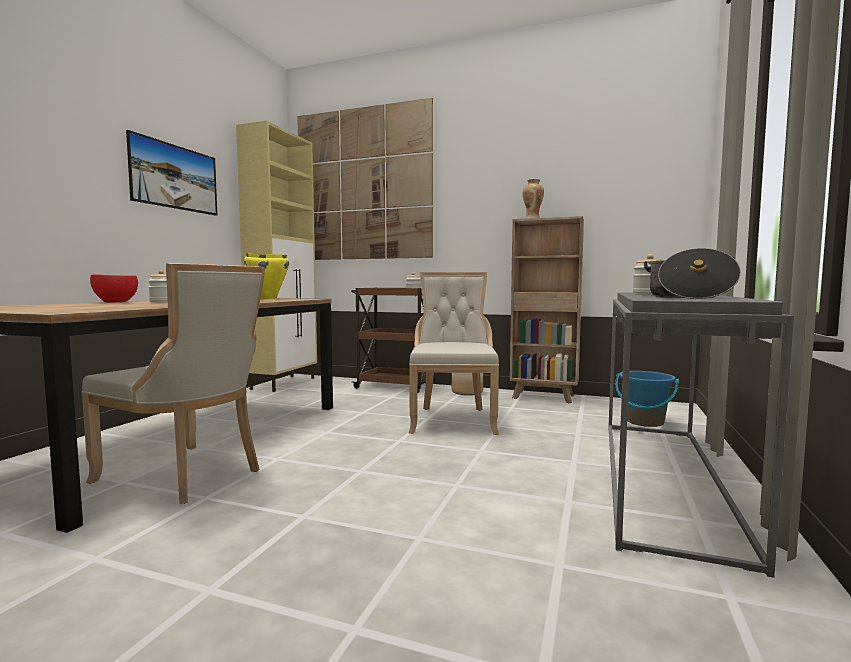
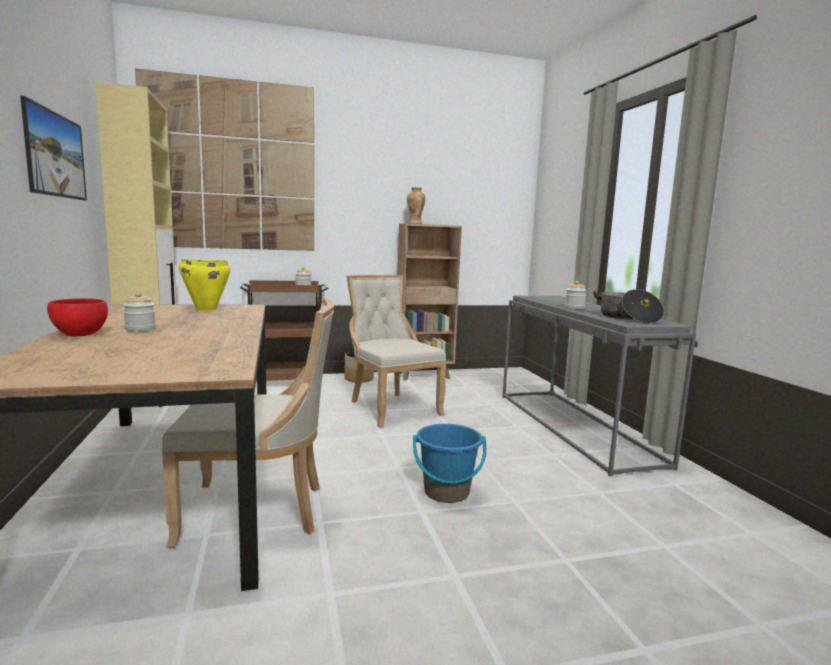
camera: 35 degrees left, 5 degrees up
blue bucket [615,371,679,427] -> blue bucket moved to [413,424,487,503]

